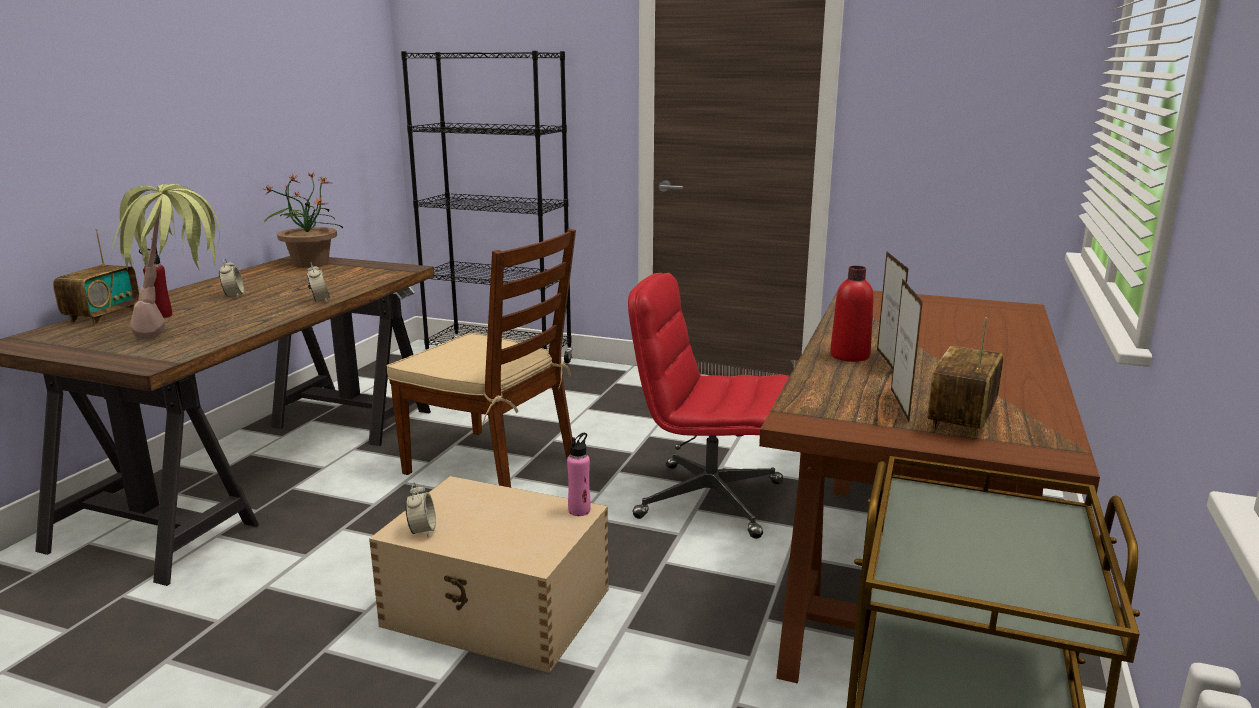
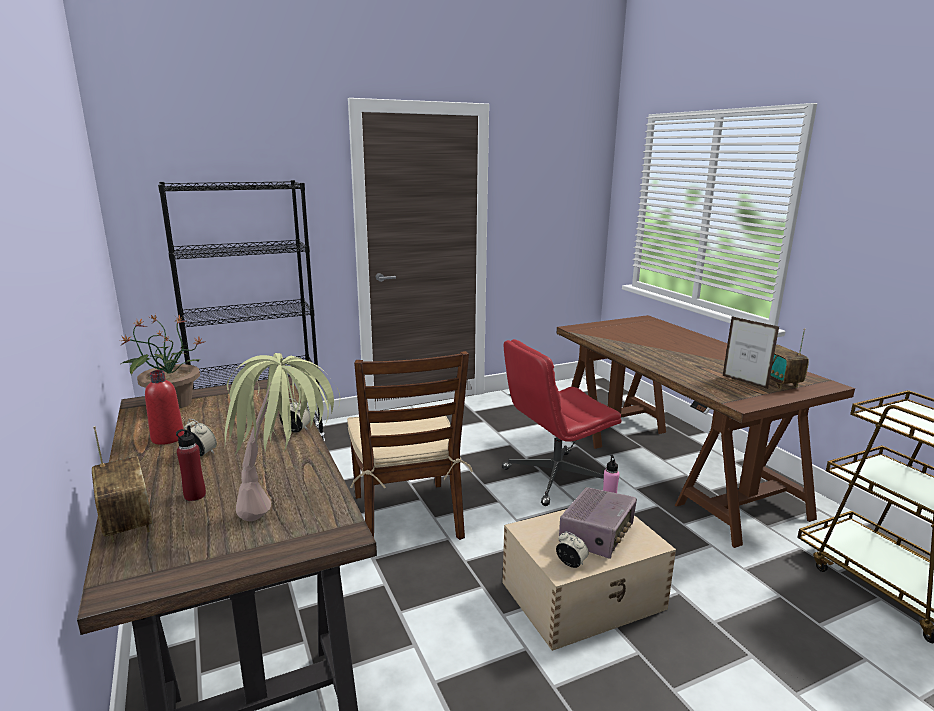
camera: 45 degrees left, 0 degrees up
brown chair [387,229,576,488] -> brown chair turned 90 degrees clockwise [347,351,473,540]
red bottle [830,266,874,362] -> red bottle moved to [145,370,184,445]
picture frame [877,251,909,369] -> none
none -> radio [559,487,637,559]

